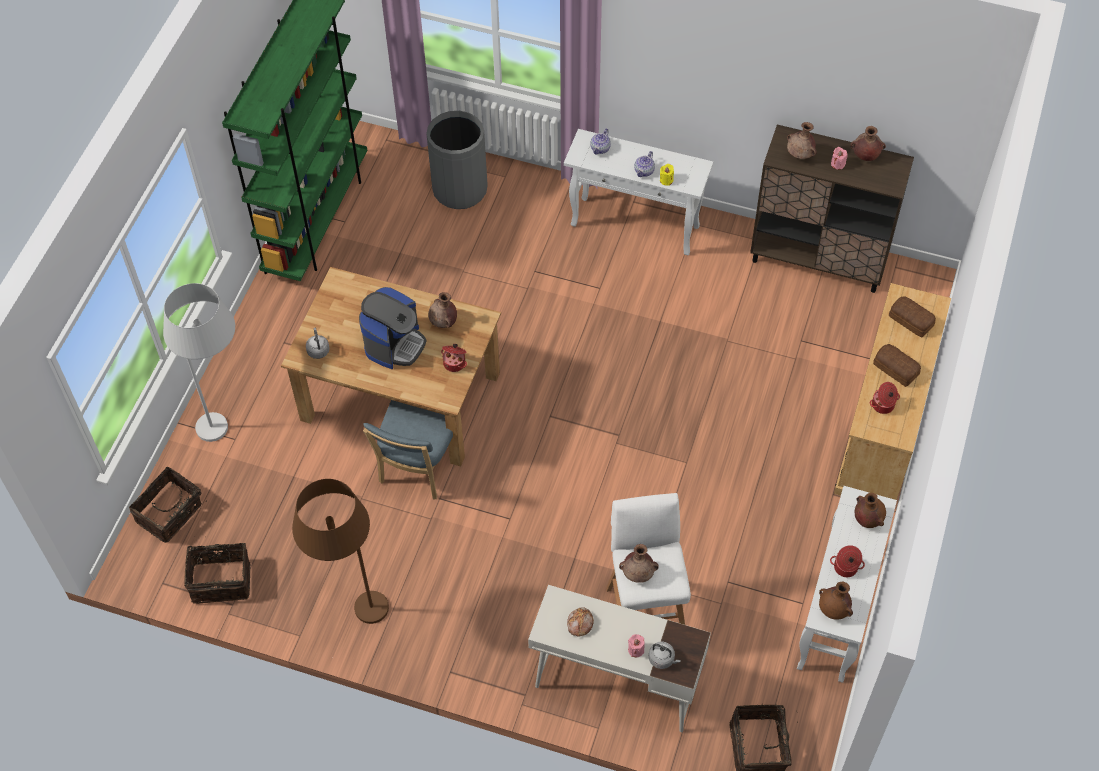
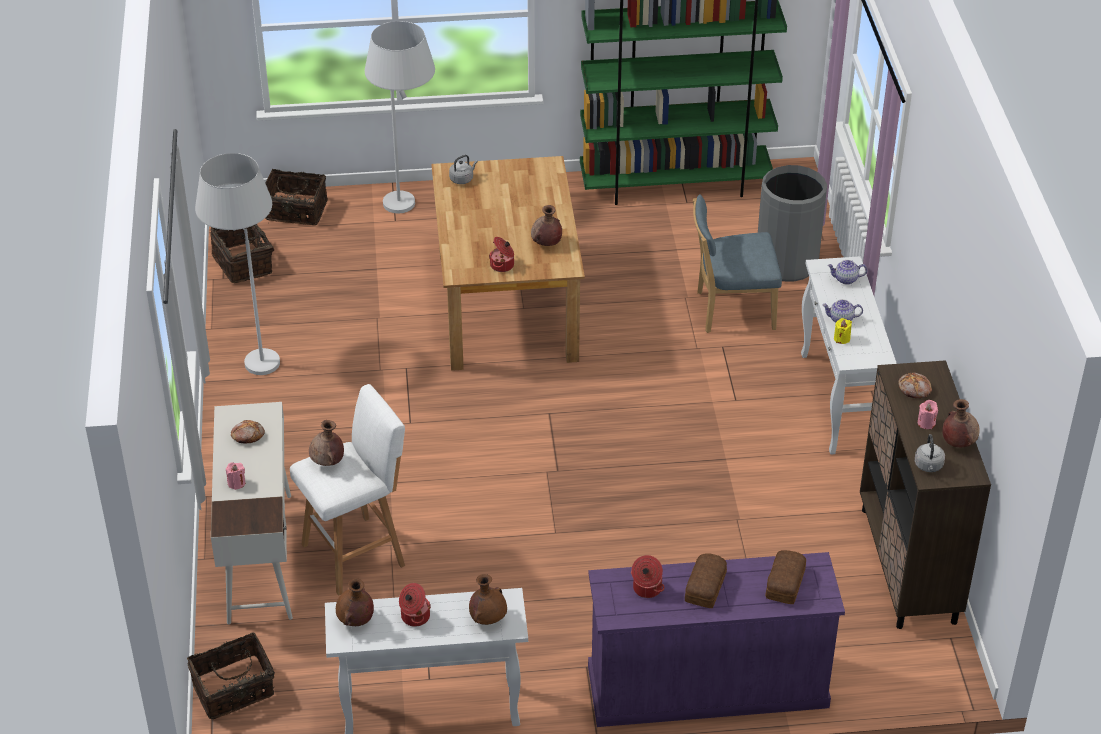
camera: 65 degrees right, 15 degrees down
brown floor lamp [292,479,389,624] -> white floor lamp [195,153,280,375]
coffee machine [359,287,426,369] -> none
blue chair [363,400,453,499] -> blue chair moved to [693,194,782,333]
grey kettle [649,642,681,669] -> grey kettle moved to [915,434,945,472]
brown vase [787,122,817,159] -> bread [898,372,932,398]
beige dresser [834,283,951,500] -> purple dresser [588,552,845,727]

